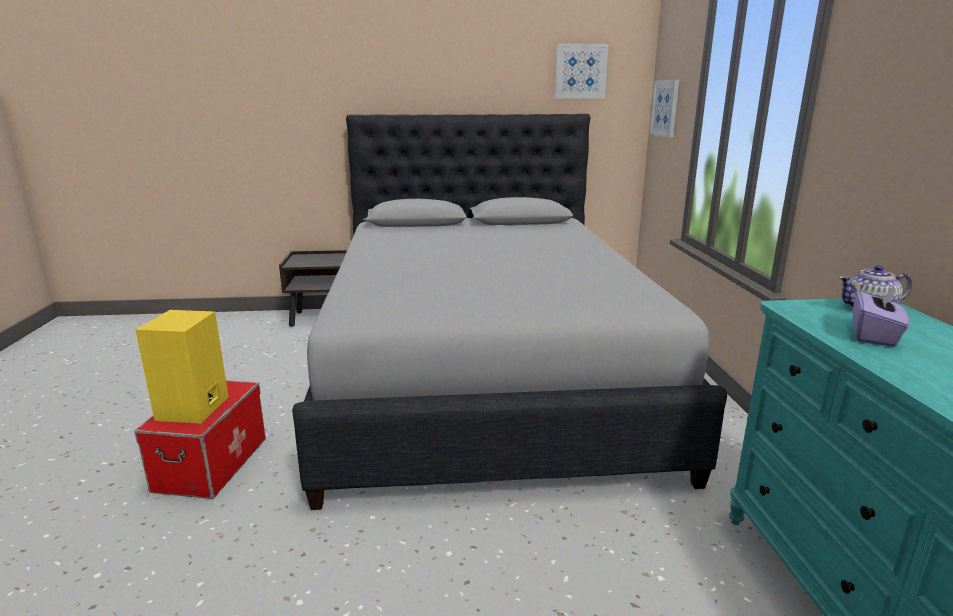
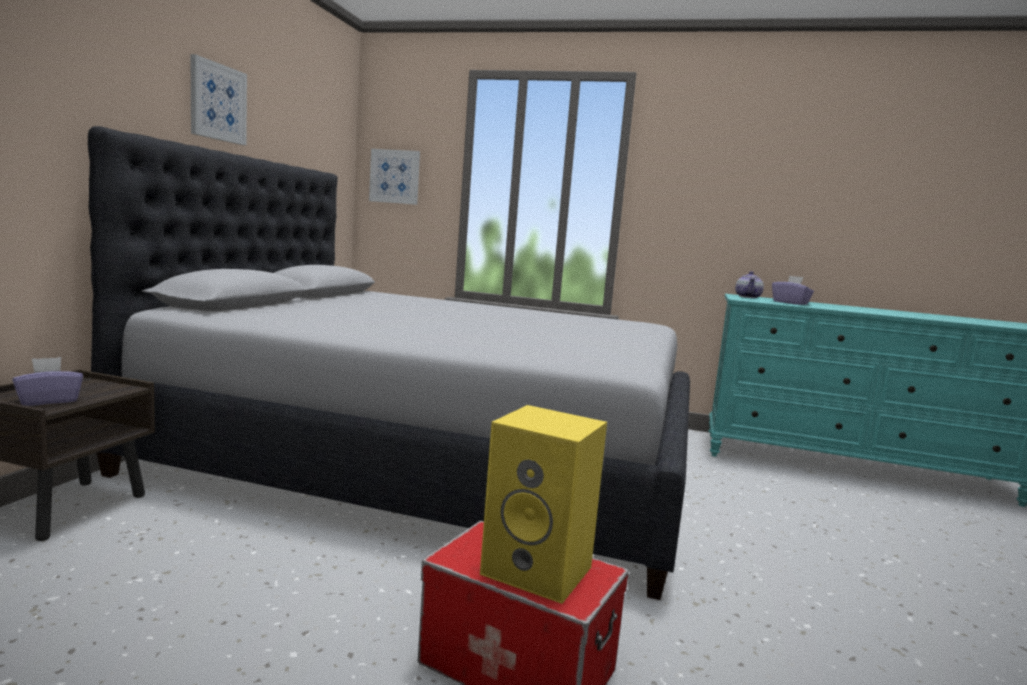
camera: 70 degrees left, 10 degrees down
picture [555,43,609,99] -> picture moved to [191,54,247,145]
none -> purple tissue box [12,357,83,406]

